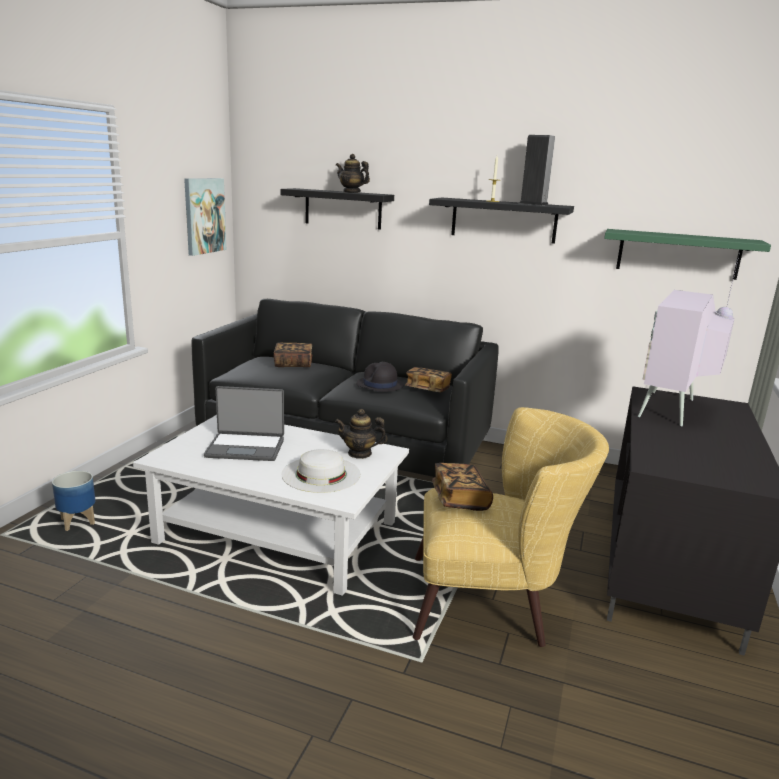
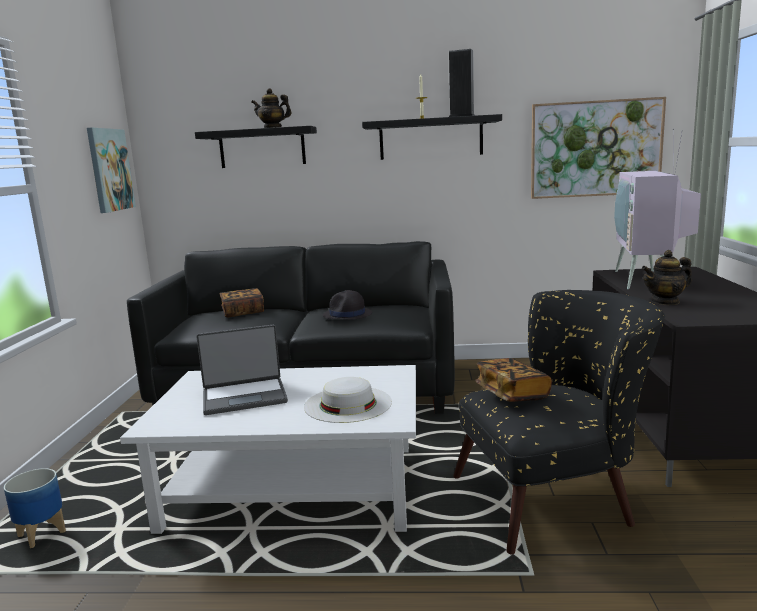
camera: 15 degrees left, 5 degrees down
teapot [335,409,387,459] -> teapot moved to [642,250,692,305]
book [405,367,452,393] -> none
yellow armchair [413,407,609,647] -> black armchair [453,290,665,555]
green shelf [604,229,771,280] -> picture [531,97,666,199]

